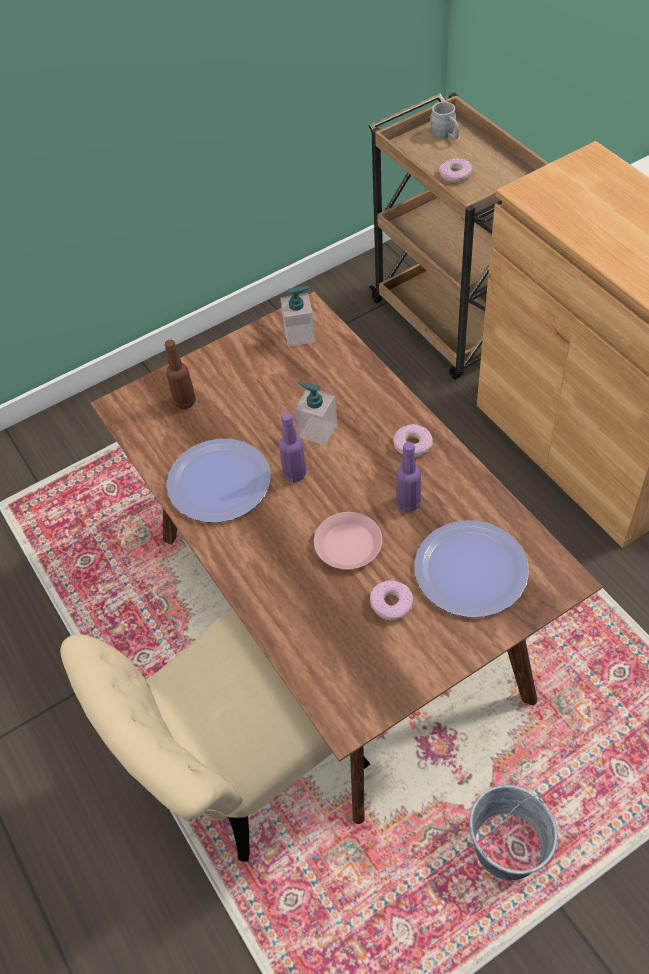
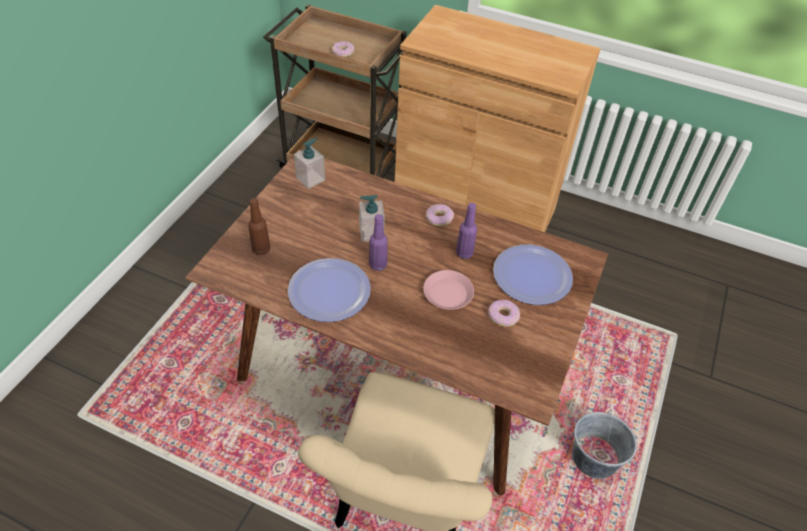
camera: 40 degrees left, 5 degrees down
grey mug [430,102,459,140] -> none

